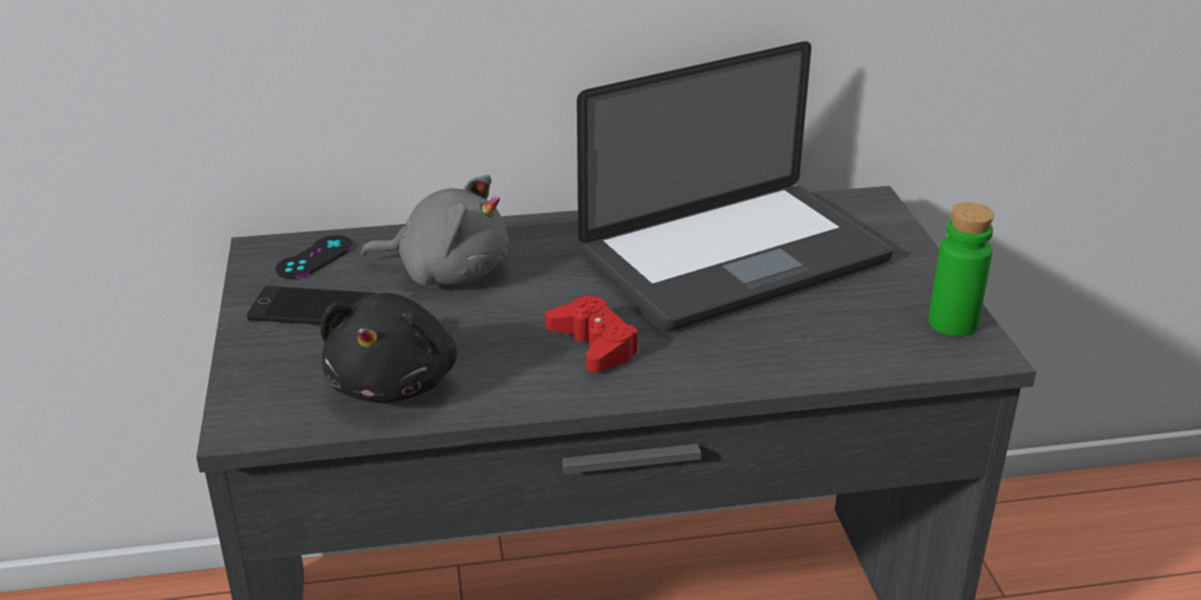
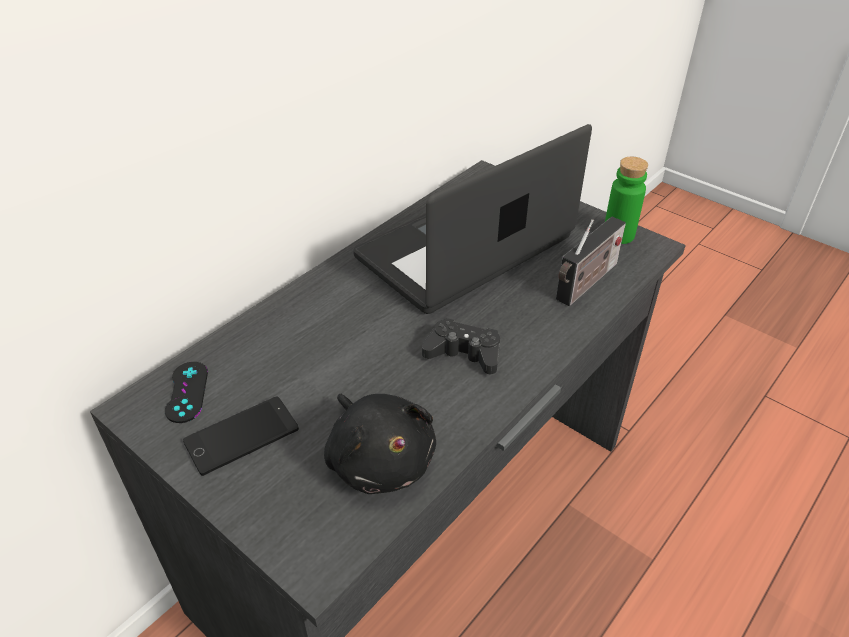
camera: 40 degrees left, 10 degrees up
grey plush toy [361,175,509,285] -> none
red game controller [545,296,639,372] -> black game controller [422,318,500,374]
laptop [577,41,893,331] -> laptop turned 150 degrees counterclockwise [353,124,592,314]
none -> radio [556,217,626,306]

